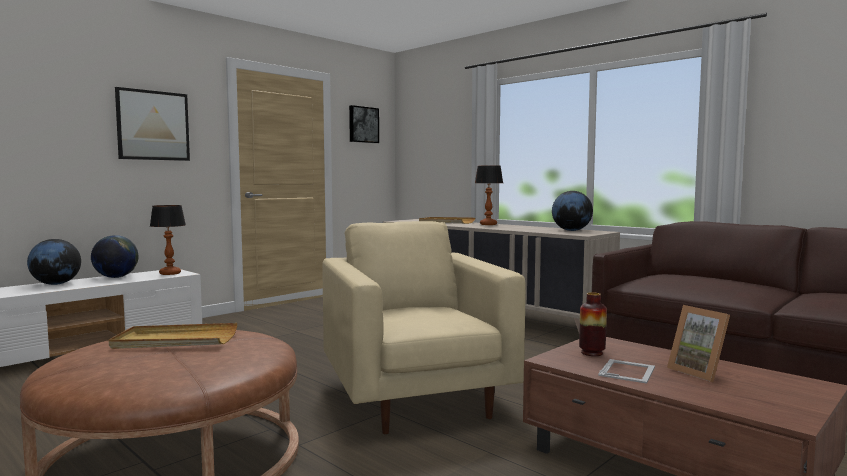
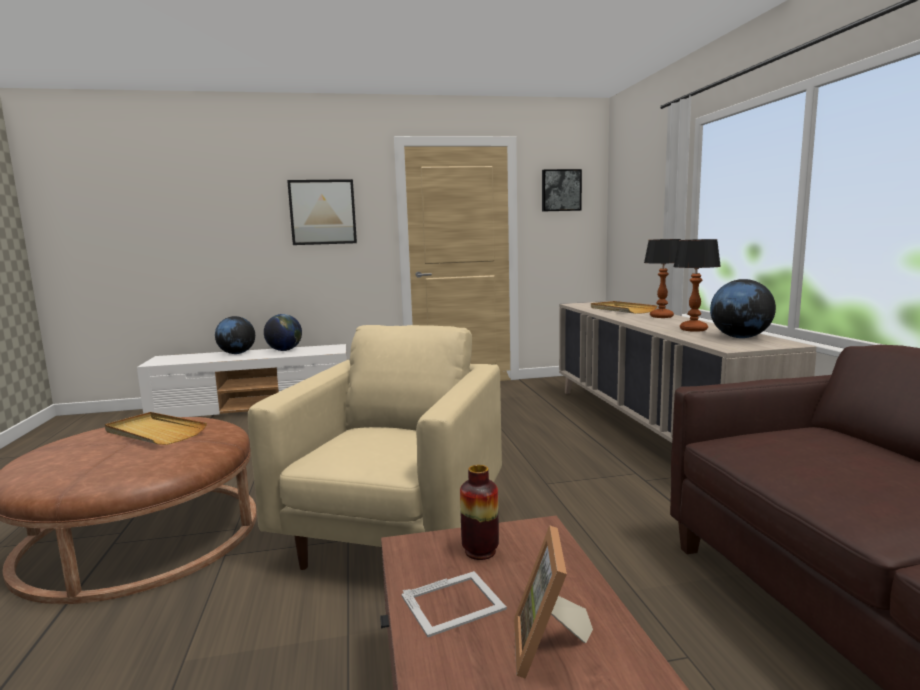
camera: 35 degrees right, 5 degrees up
table lamp [150,205,186,275] -> table lamp moved to [673,239,721,332]

